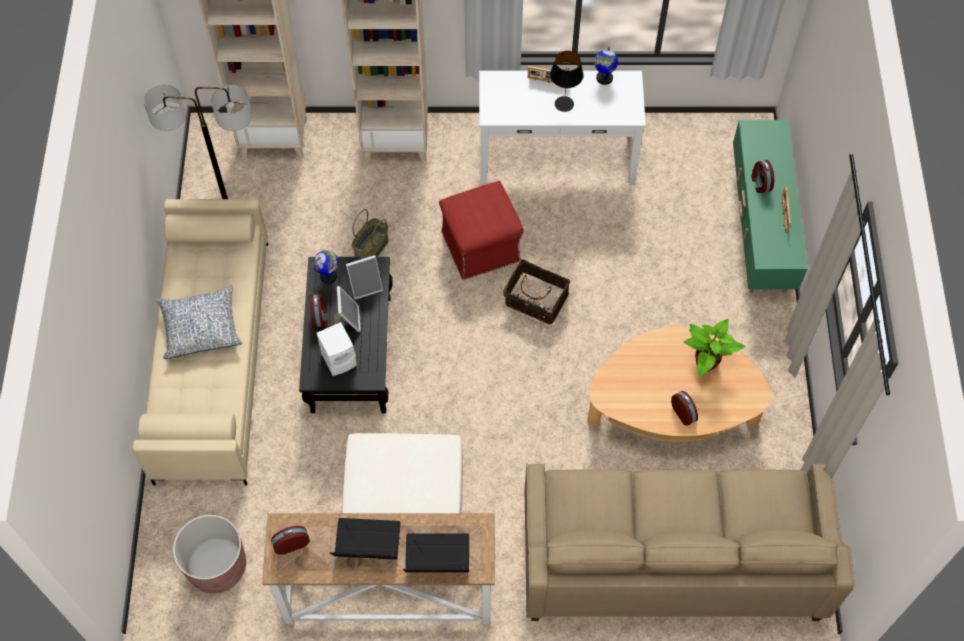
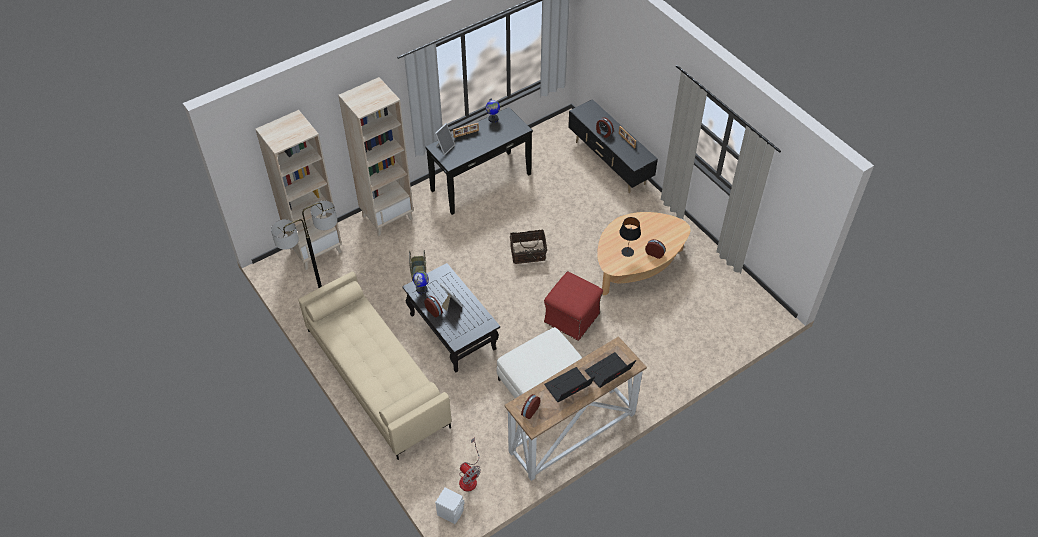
camera: 35 degrees left, 10 degrees down
pillow [157,286,242,359] -> none
brown planter [173,515,246,593] -> fan [459,437,481,492]
white speaker [317,322,357,376] -> white speaker moved to [435,487,464,524]
picture frame [346,255,383,300] -> picture frame moved to [435,123,455,155]
red ottoman [439,181,524,280] -> red ottoman moved to [544,271,603,341]
white console table [479,71,646,185] -> black console table [425,107,533,215]
beige sofa [524,464,855,621] -> none
black table lamp [550,51,584,112] -> black table lamp moved to [619,217,641,257]
potted plant [684,319,745,376] -> none
green tv stand [733,120,807,293] -> black tv stand [568,99,658,193]

